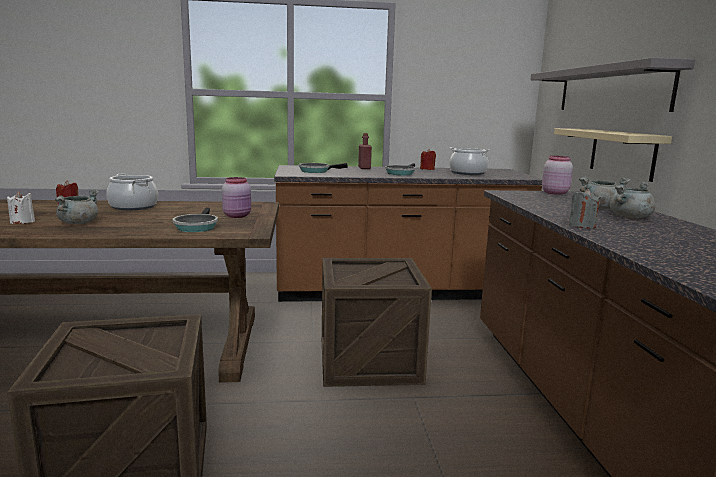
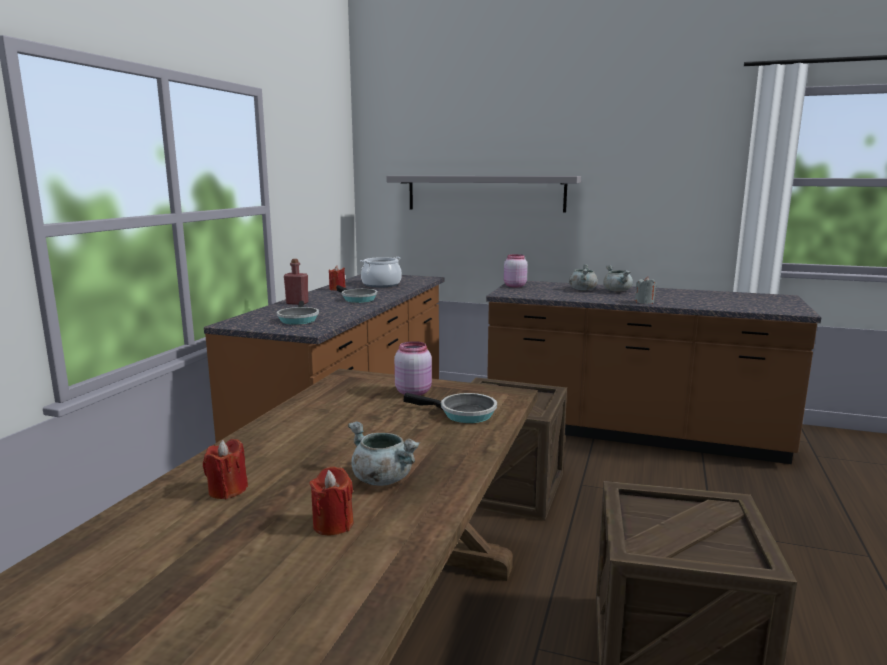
camera: 65 degrees left, 0 degrees up
white candle [7,191,35,224] -> red candle [309,466,353,535]
cooking pot [106,173,158,210] -> none
beige shelf [554,128,672,182] -> none

